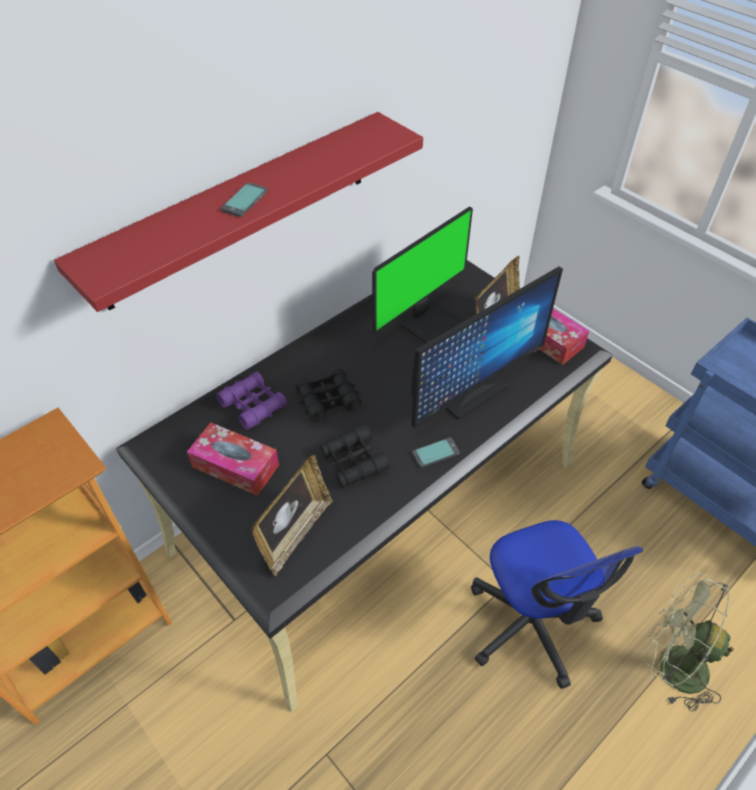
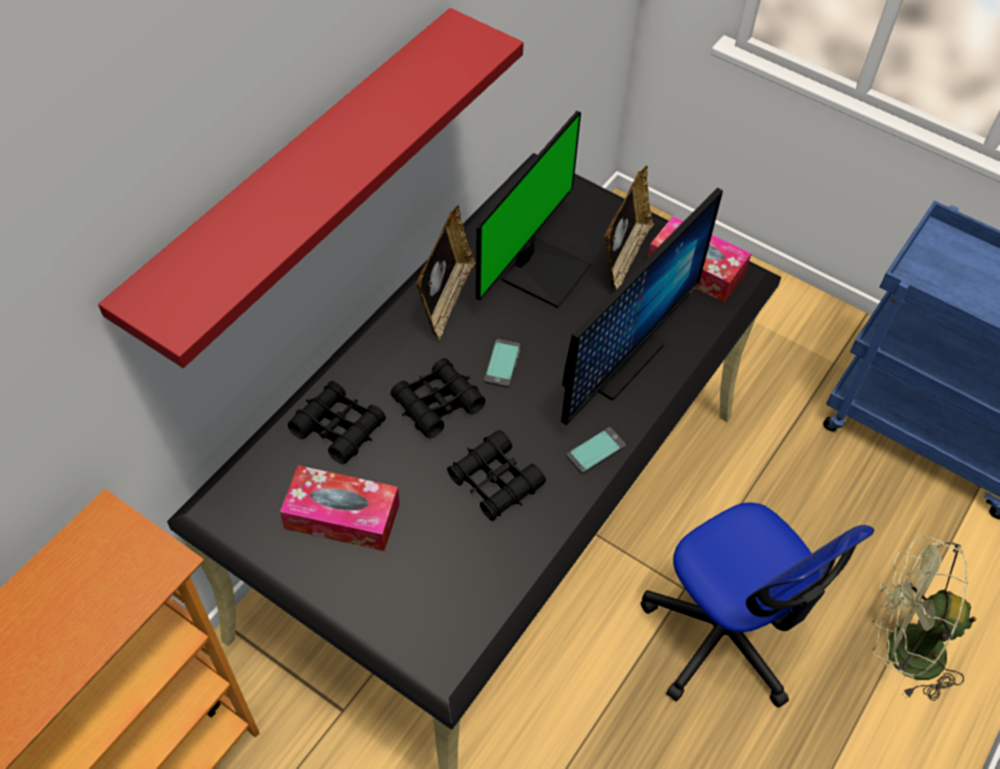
camera: 15 degrees left, 5 degrees up
purple binoculars [216,371,287,430] -> black binoculars [288,381,386,464]
phone [221,183,267,217] -> phone moved to [484,339,520,388]
picture frame [251,455,333,576] -> picture frame moved to [416,205,476,340]

